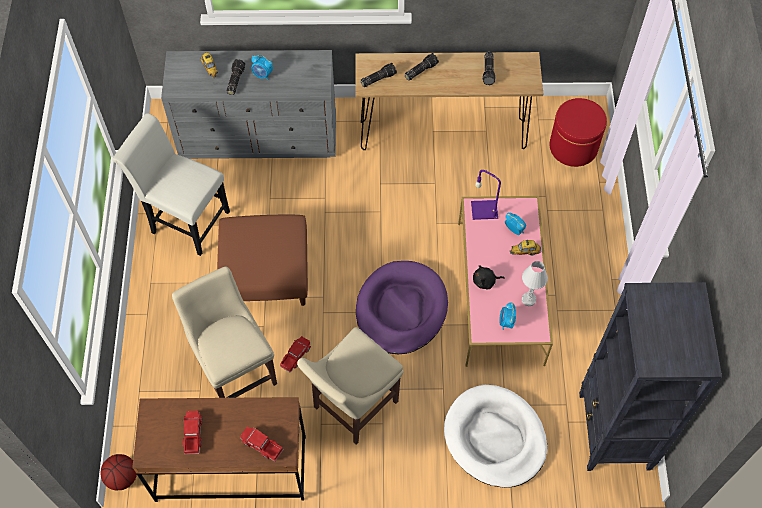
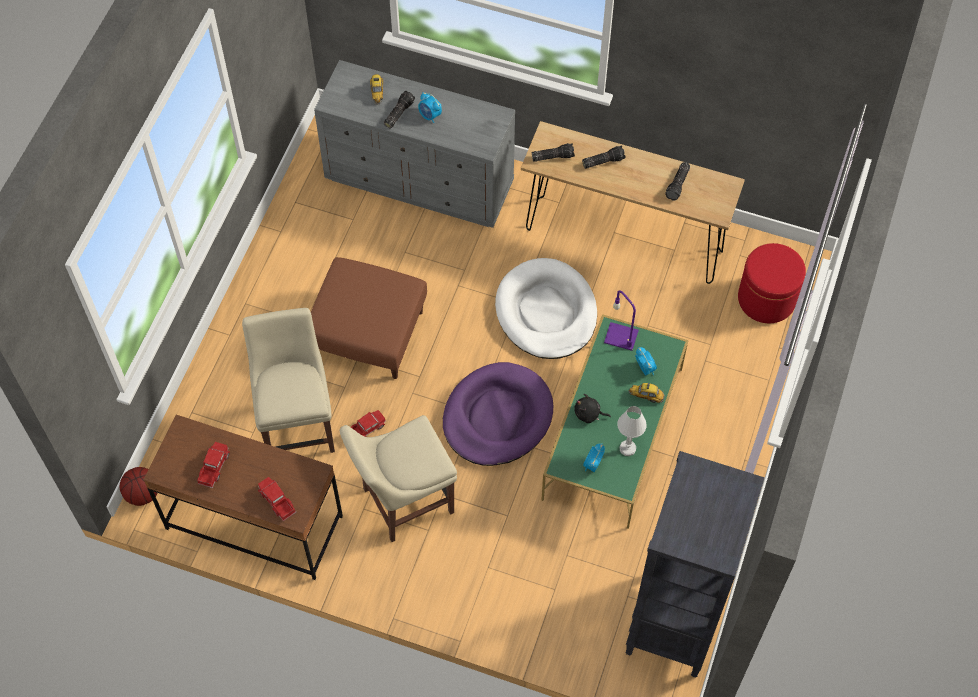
camera: 20 degrees right, 0 degrees up
white chair [112,113,230,256] -> none
white dog bed [444,385,547,488] -> white dog bed moved to [495,258,597,359]
pink coffee table [458,196,553,367] -> green coffee table [541,314,689,529]

